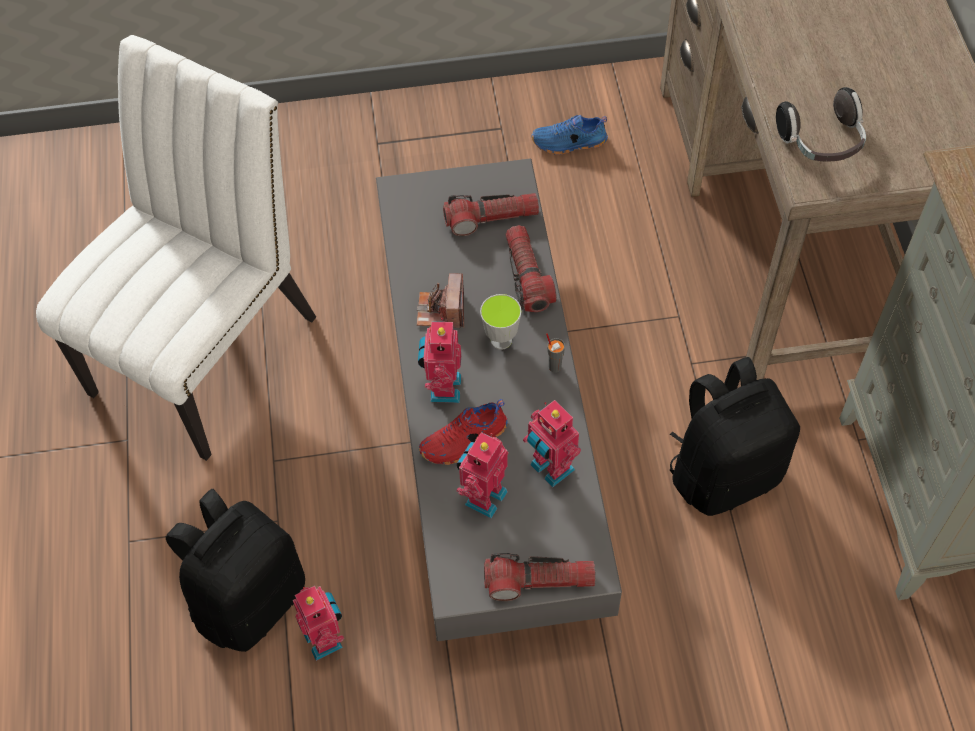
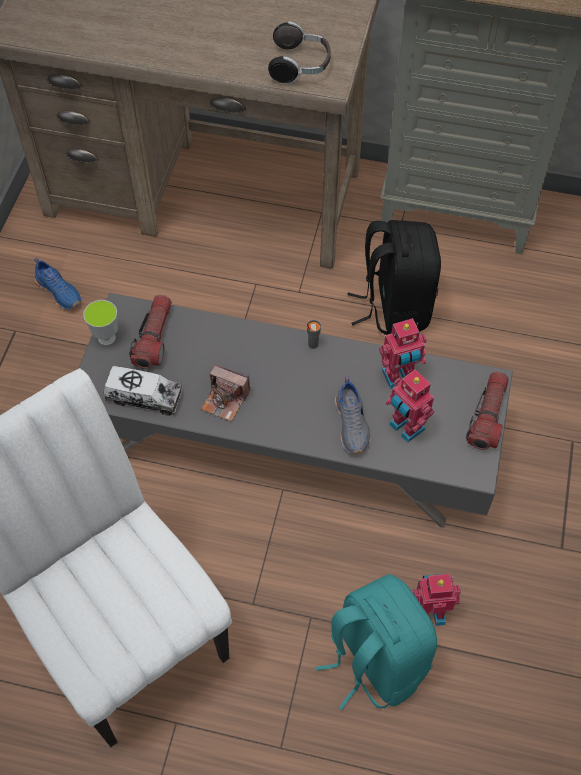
camera: 70 degrees left, 0 degrees up
black backpack [166,489,305,652] -> turquoise backpack [315,574,437,711]
toy robot [418,318,461,403] -> none
red shoe [419,399,508,465] -> grey shoe [335,376,370,454]
cup [480,294,522,350] -> cup moved to [83,300,118,346]
flashlight [505,225,557,312] -> none
blue shoe [532,115,608,155] -> blue shoe turned 60 degrees counterclockwise [34,257,81,310]
none -> toy truck [104,366,182,416]

